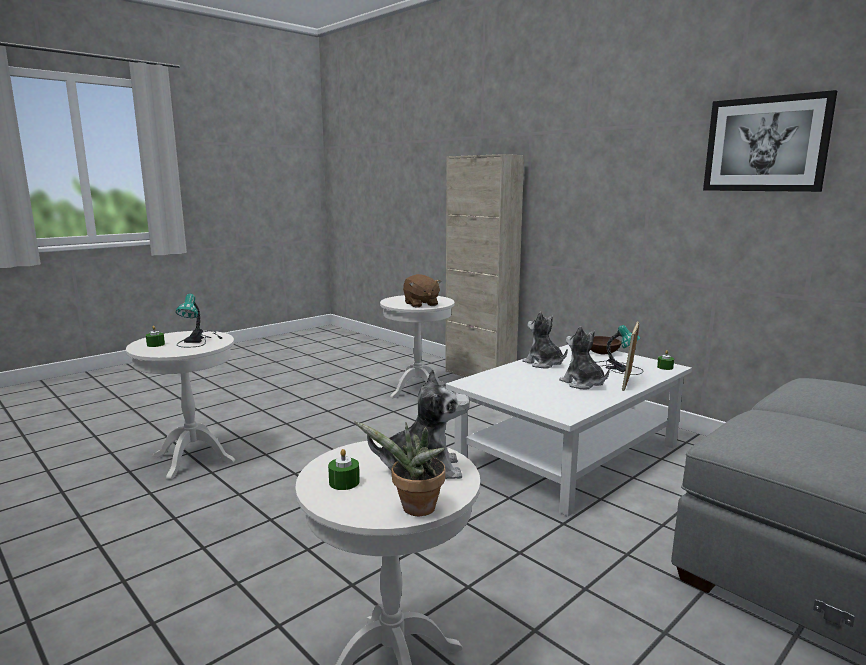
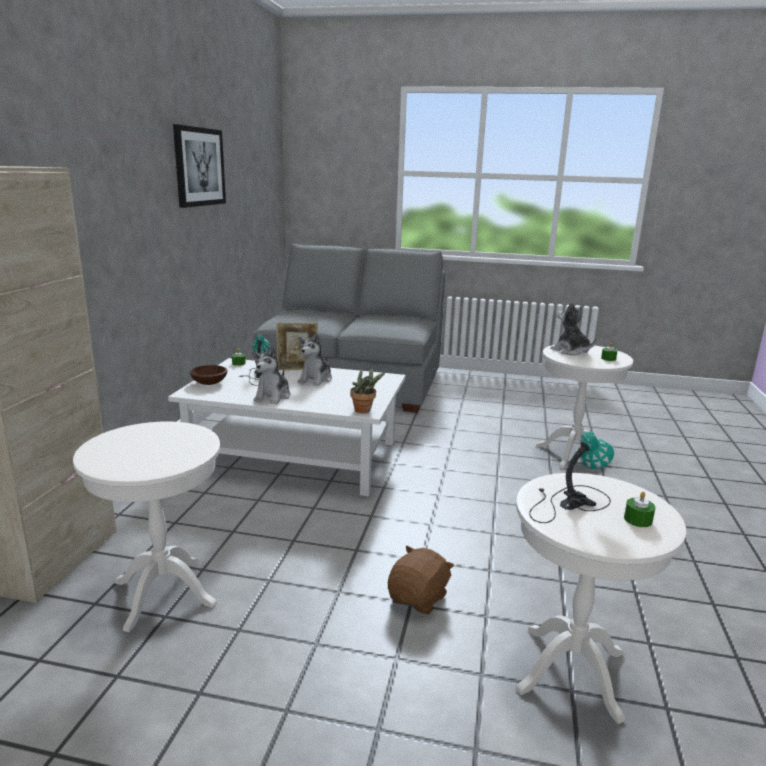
camera: 125 degrees left, 5 degrees up
potted plant [354,421,446,516] -> potted plant moved to [350,366,385,413]
brown plush toy [403,274,441,308] -> brown plush toy moved to [388,546,454,614]

